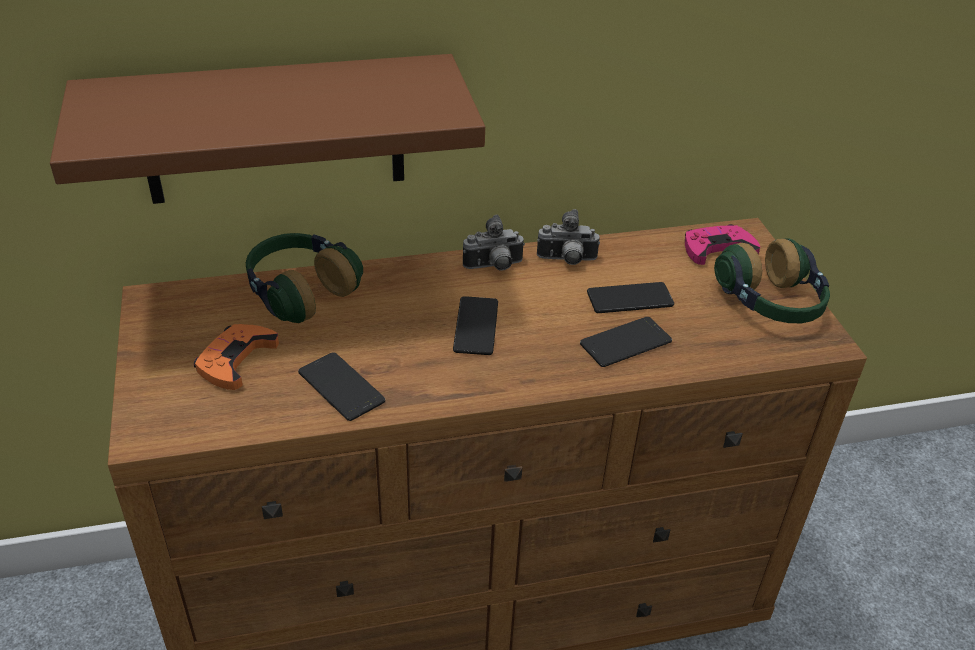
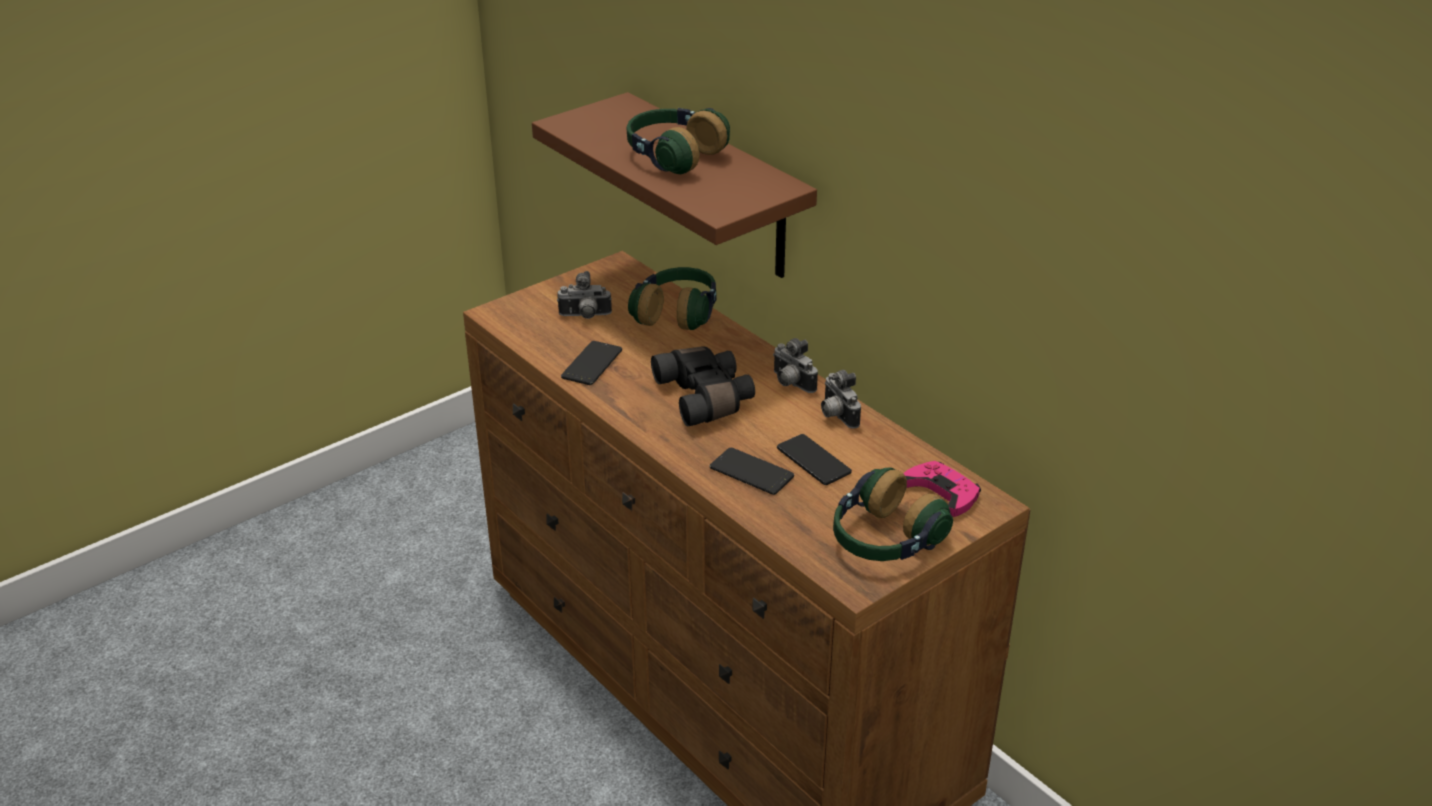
camera: 65 degrees right, 5 degrees down
orange game controller [194,324,279,390] -> camera [557,271,612,319]
phone [453,296,498,355] -> black binoculars [651,346,755,427]
none -> headphones [627,108,730,174]

